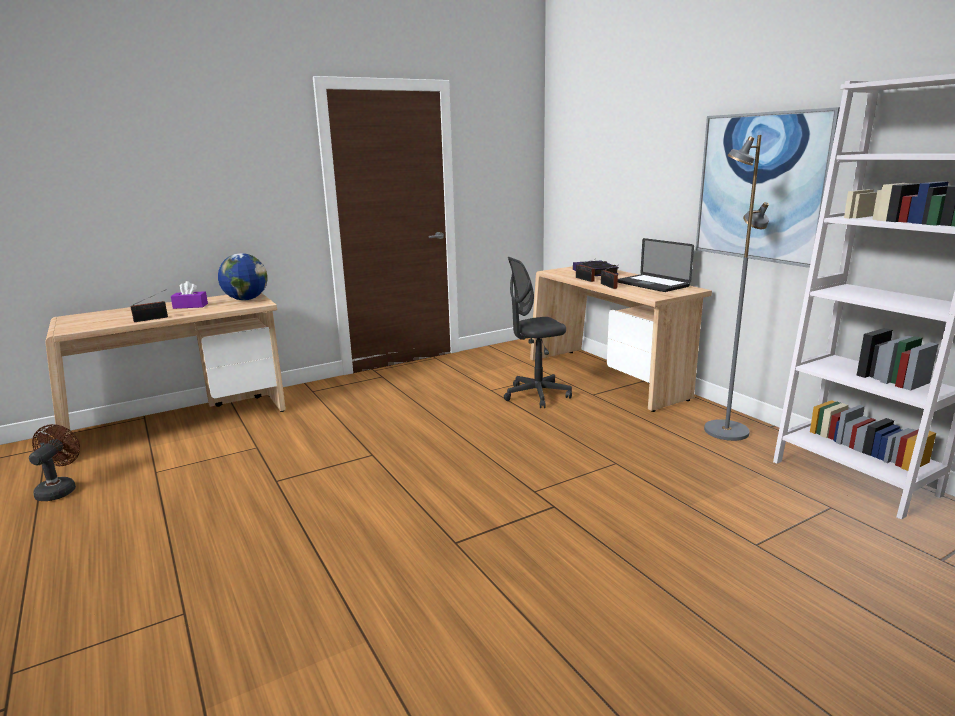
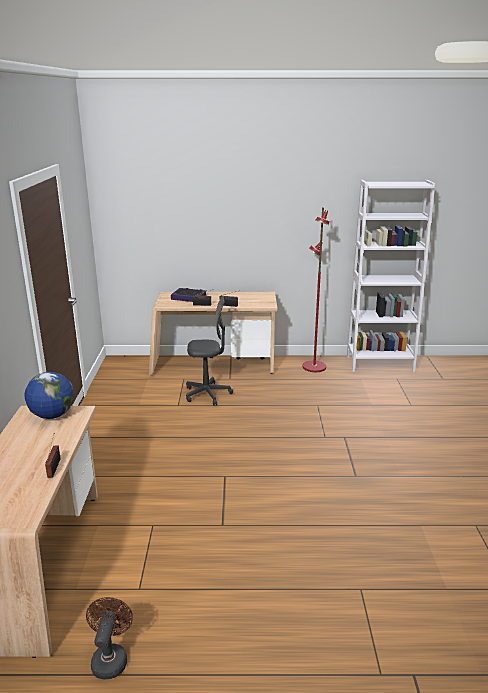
camera: 60 degrees left, 5 degrees up
brown fan [29,424,80,501] -> brown fan turned 60 degrees clockwise [86,597,133,680]
purple tissue box [171,281,208,309] -> none
grey office chair [504,257,572,408] -> grey office chair turned 105 degrees counterclockwise [186,296,233,406]
laptop [618,238,694,292] -> none
picture [695,107,840,268] -> none
grey floor lamp [704,135,769,441] -> red floor lamp [302,207,329,372]

